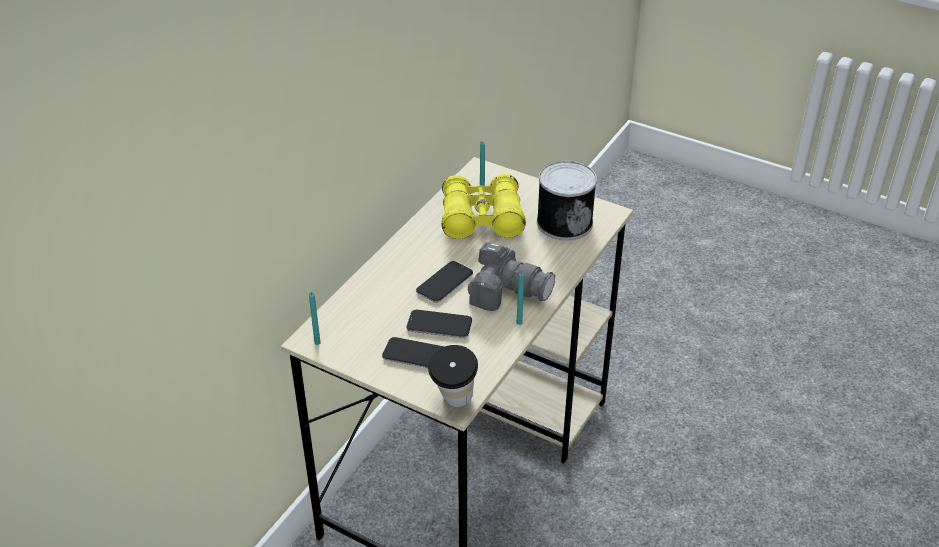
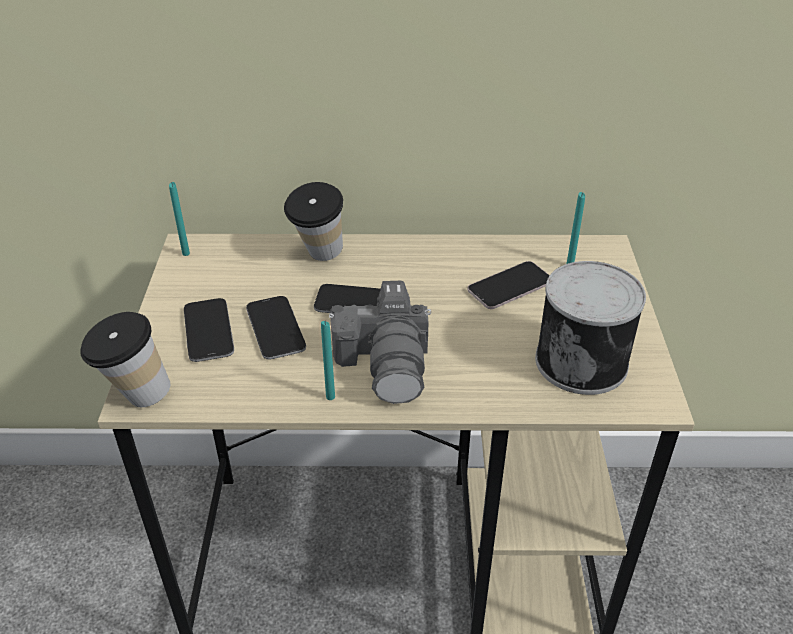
camera: 60 degrees right, 0 degrees up
yellow binoculars [441,174,526,239] -> phone [467,261,550,309]
none -> cup [284,182,343,261]

